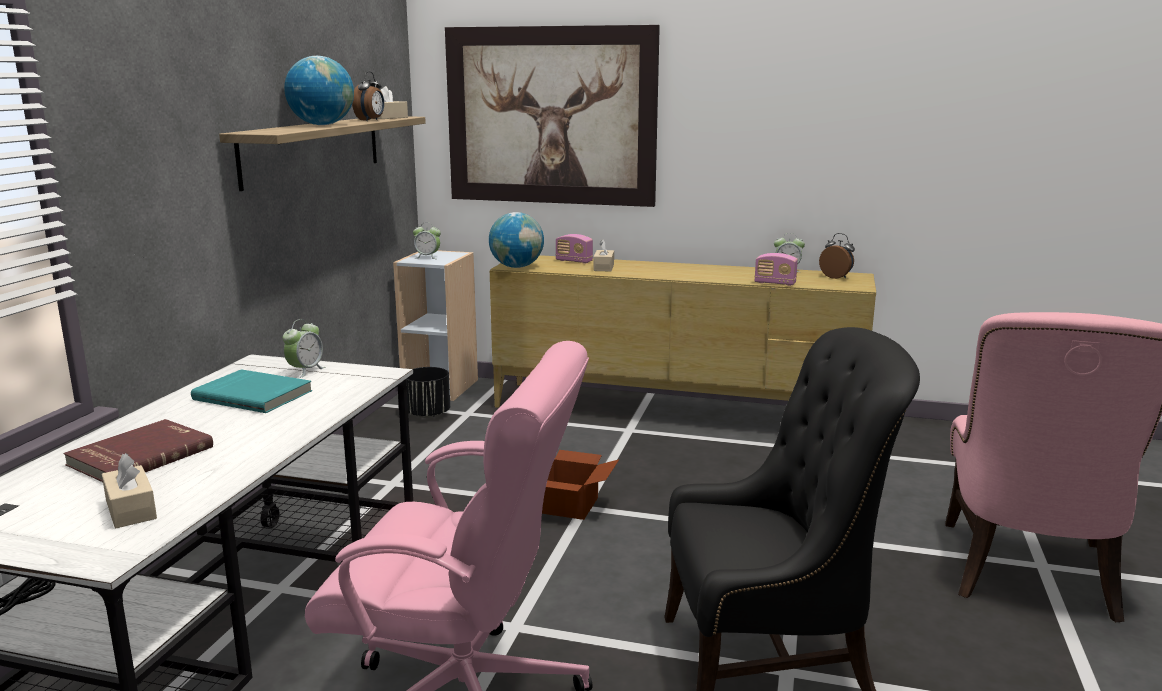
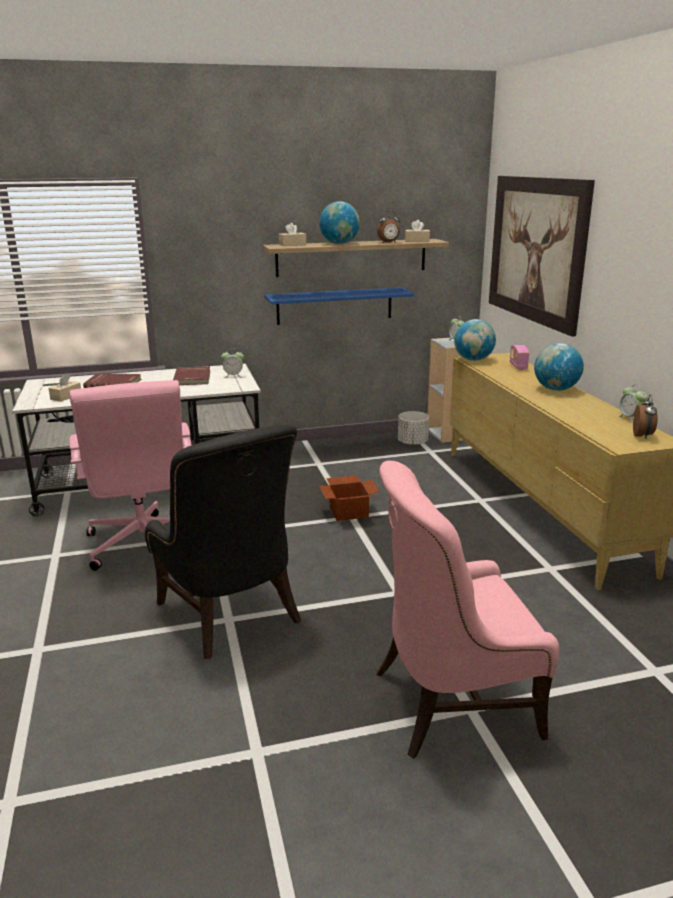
camera: 60 degrees right, 5 degrees up
turquoise book [191,369,312,413] -> red book [173,366,210,385]
black planter [407,367,450,418] -> white planter [398,411,429,446]
beige tissue box [593,239,614,271] -> beige tissue box moved to [278,223,306,246]
radio [755,253,798,286] -> none
none -> blue shelf [264,287,415,325]
none -> globe [534,343,584,391]

